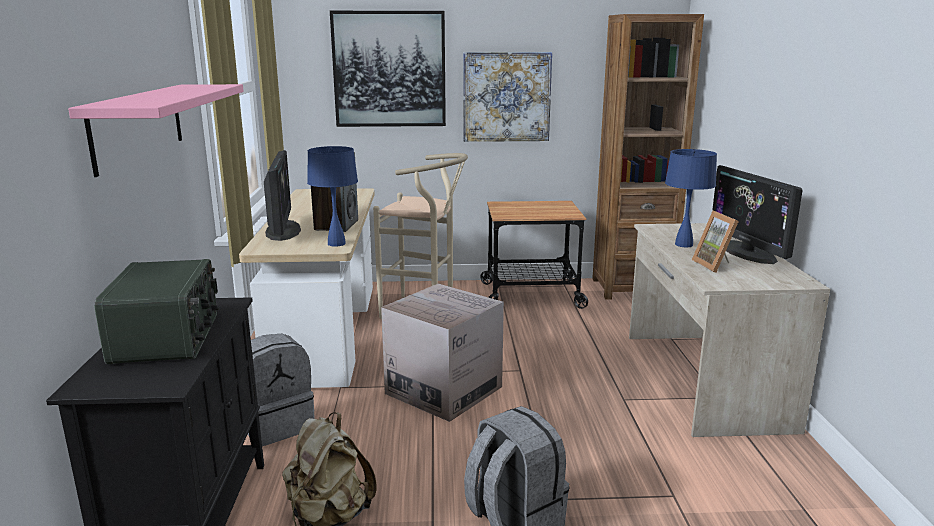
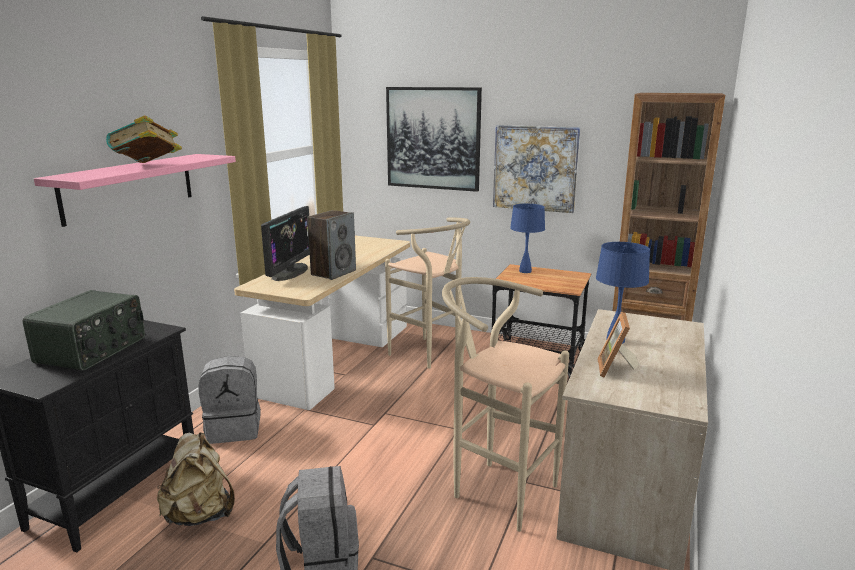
camera: 25 degrees right, 0 degrees up
blue table lamp [307,146,358,247] -> blue table lamp moved to [510,204,545,273]
cardboard box [381,284,504,422] -> none
monitor [712,165,803,264] -> none
none -> book [106,115,182,163]
none -> beige stool [442,277,569,532]

